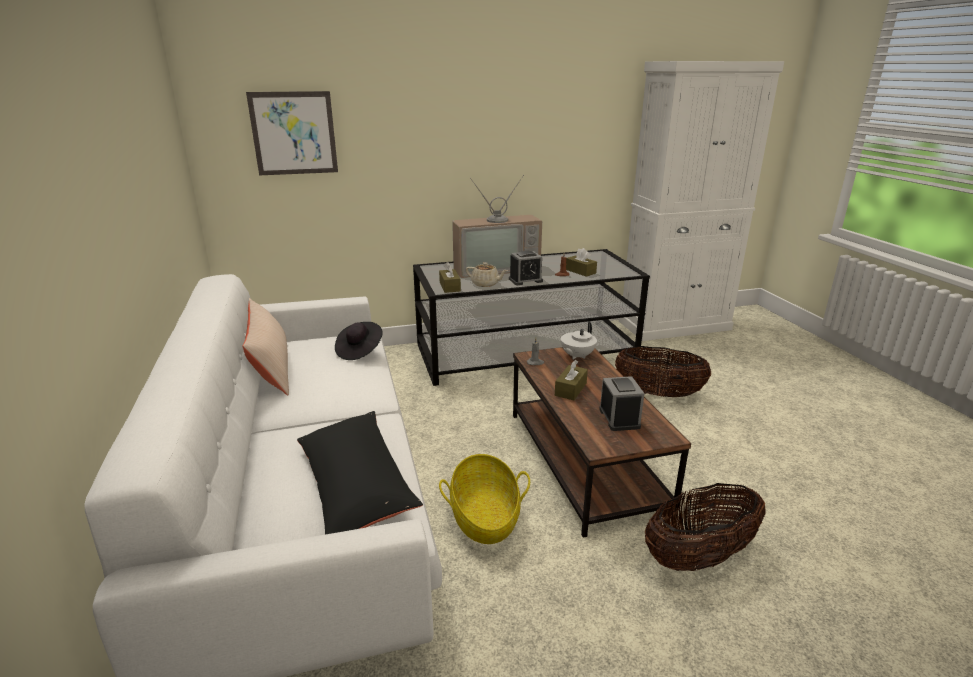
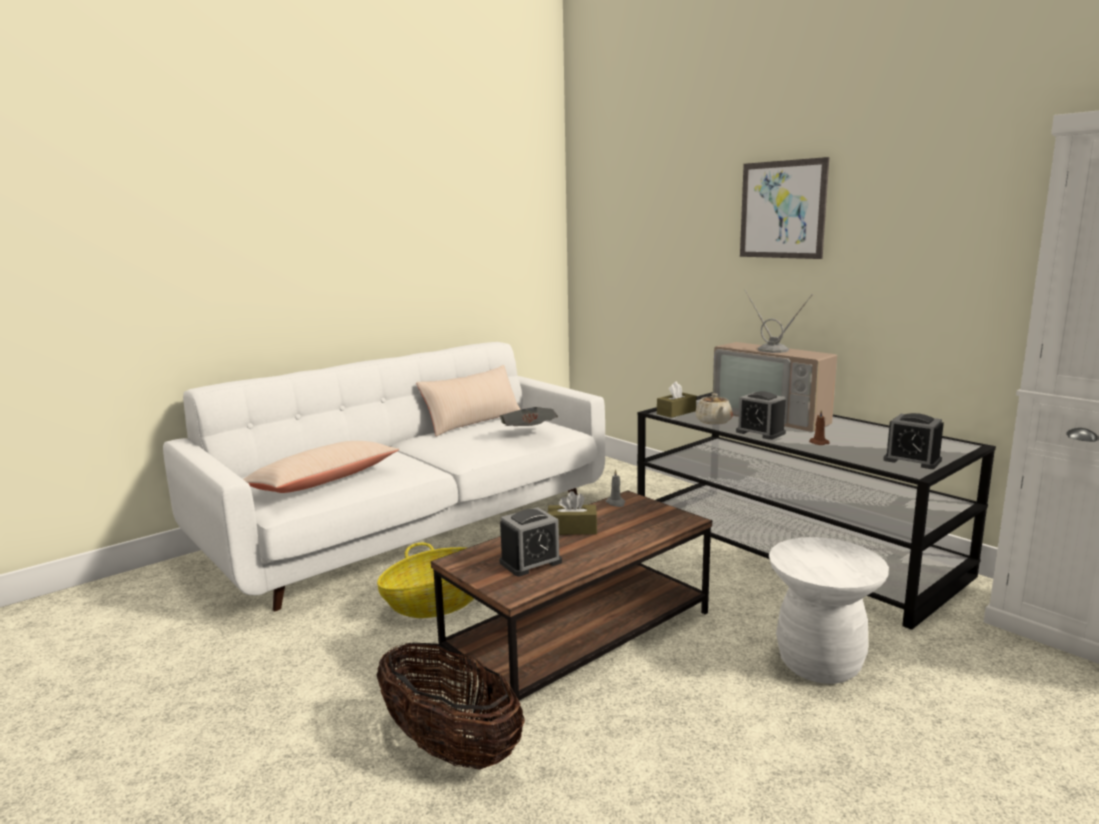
camera: 65 degrees right, 10 degrees down
picture [246,91,338,175] -> picture moved to [740,157,829,259]
black pillow [297,411,423,535] -> beige pillow [243,441,399,493]
black hat [335,322,383,360] -> newspaper [499,407,558,426]
white teapot [561,321,597,360] -> none
brown tissue box [566,248,597,277] -> none
basket [615,346,711,397] -> white stool [769,537,889,684]
none -> alarm clock [883,413,944,469]

